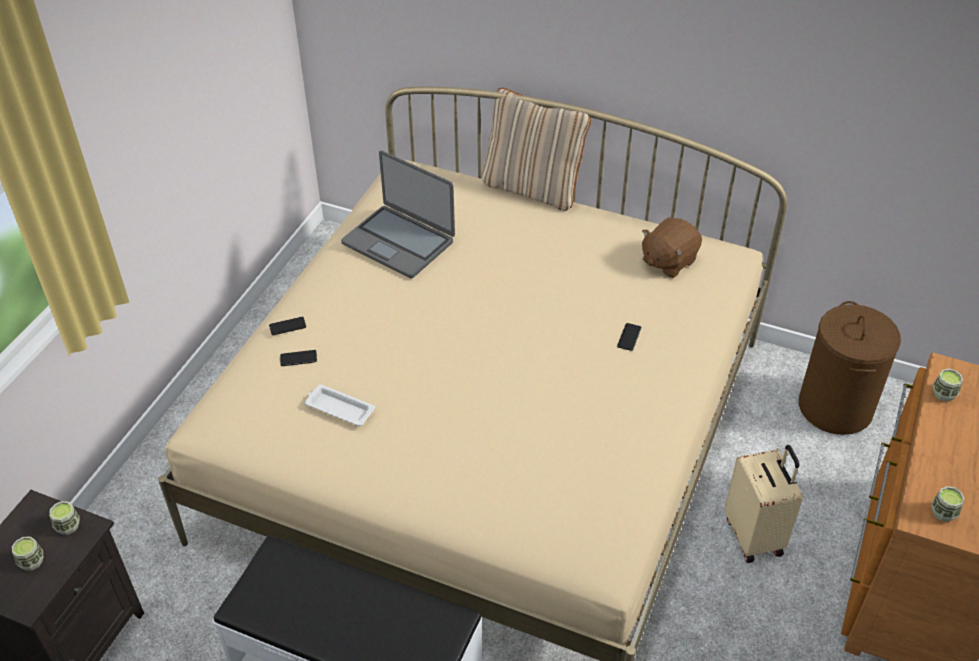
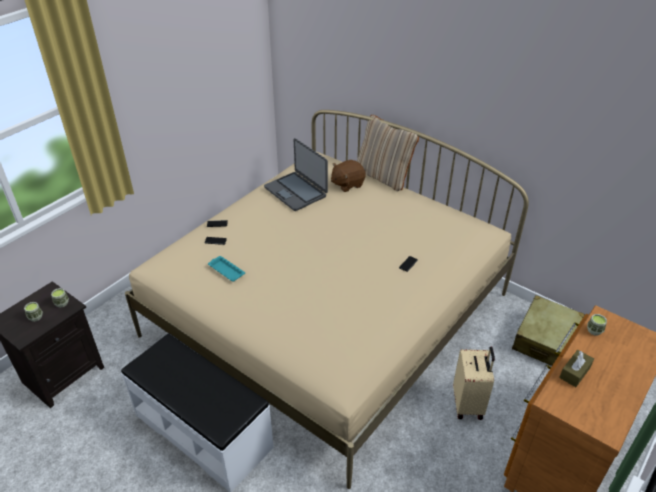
camera: 15 degrees right, 5 degrees down
white tray [305,385,375,426] -> turquoise tray [208,256,245,282]
brown plush toy [642,217,702,278] -> brown plush toy moved to [331,160,366,192]
brown laundry basket [799,301,901,435] -> beige suitcase [512,295,585,366]
cup [931,486,965,522] -> none
none -> brown tissue box [559,350,594,387]

